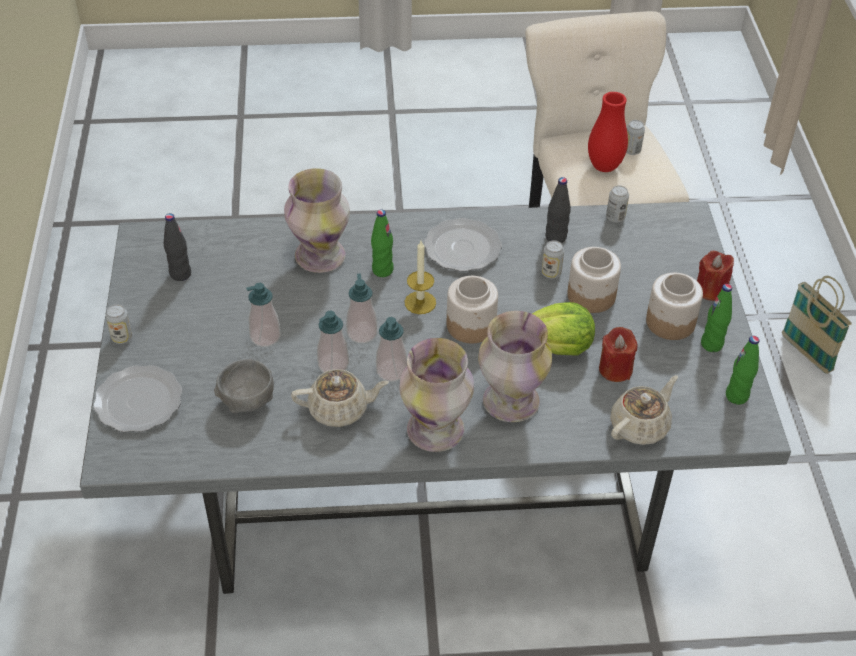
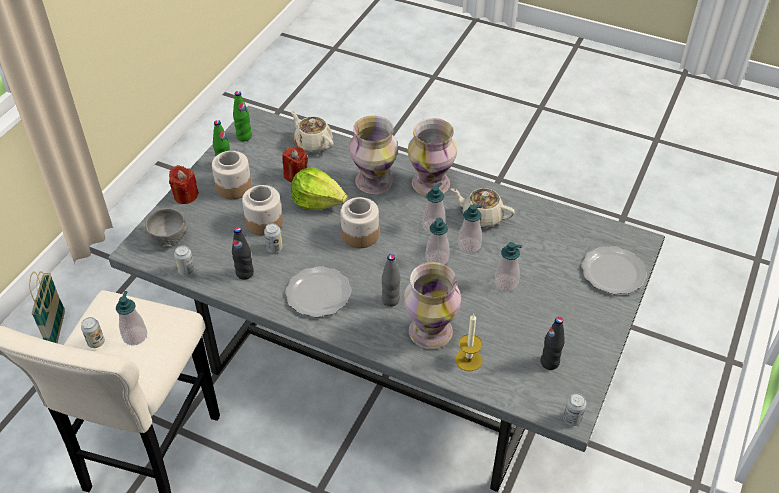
camera: 150 degrees left, 0 degrees up
can [105,304,133,344] -> can moved to [563,393,586,426]
grey bowl [214,359,274,413] -> grey bowl moved to [144,208,188,247]
green bottle [371,209,394,277] -> grey bottle [382,254,400,307]
candle [405,241,436,314] -> candle moved to [455,314,482,371]
red vase [588,92,628,172] -> soap dispenser [116,291,147,345]
beige teapot [610,375,678,445] -> beige teapot turned 60 degrees clockwise [290,110,334,153]

